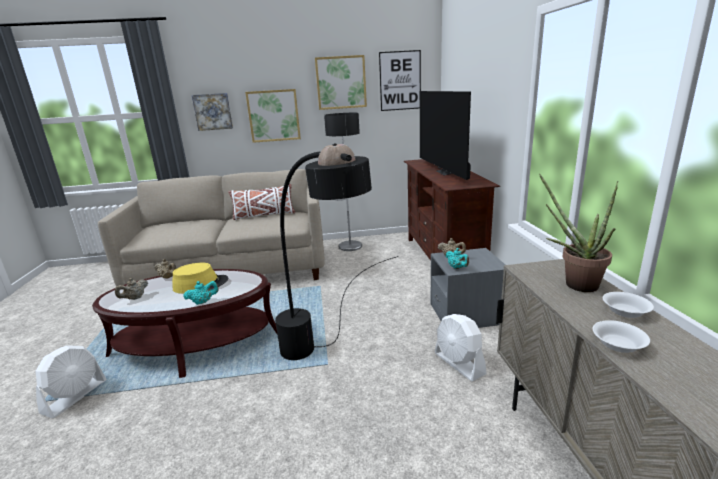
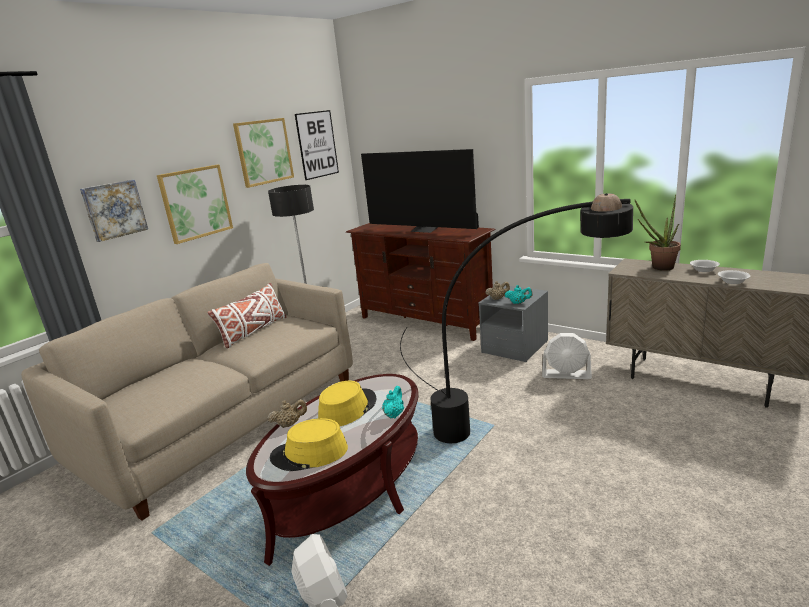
camera: 45 degrees left, 0 degrees up
beige teapot [115,278,148,300] -> yellow hat [270,418,348,471]

